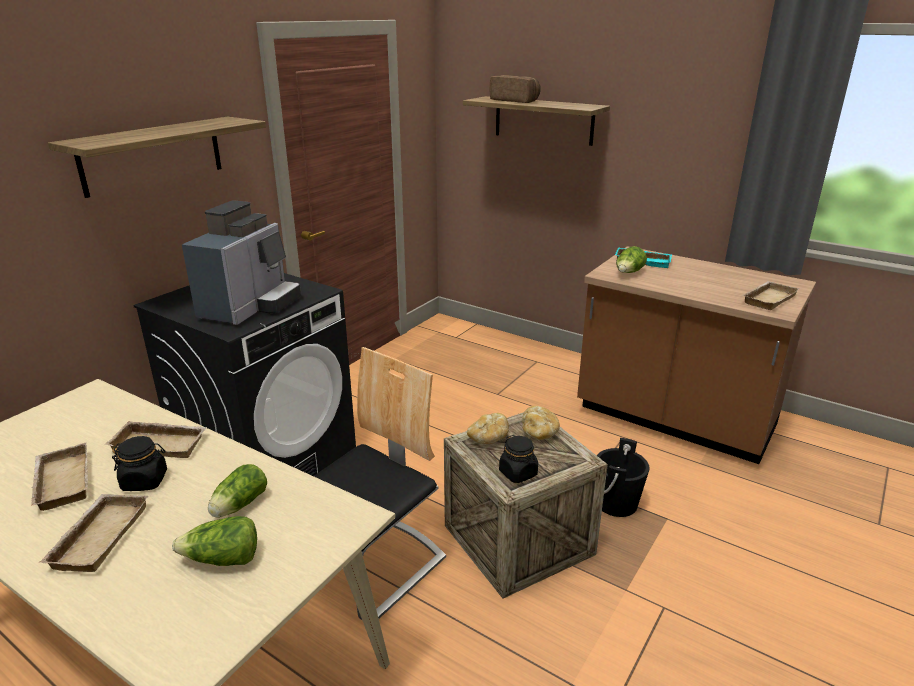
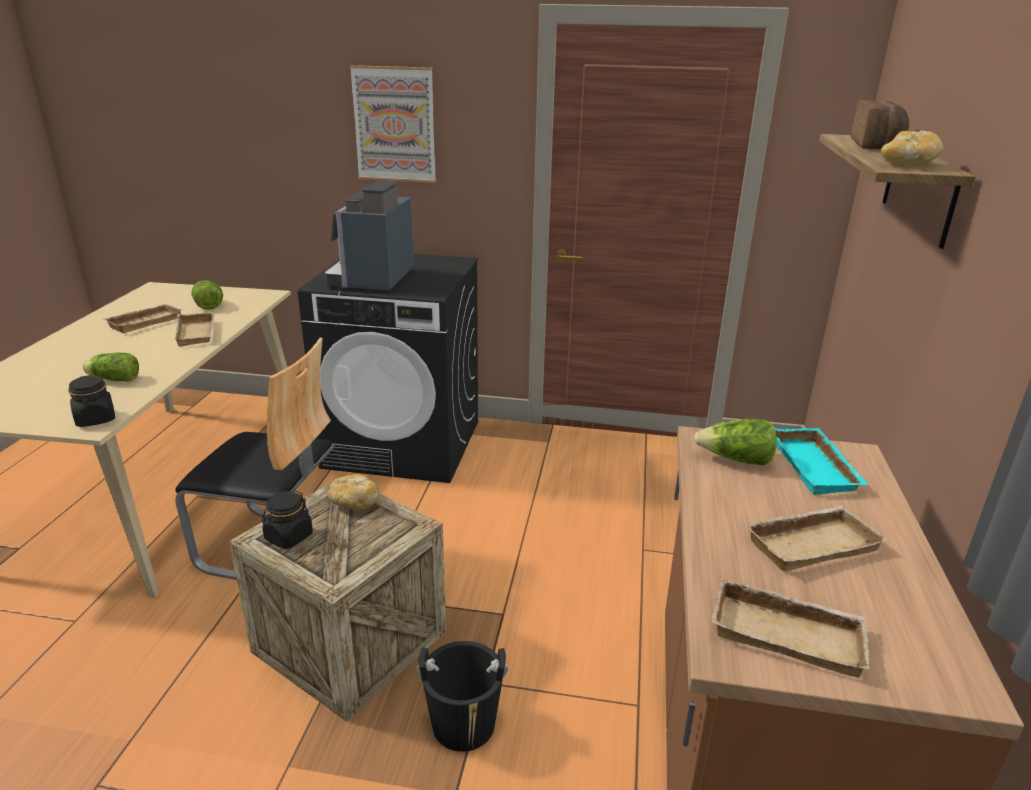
camera: 65 degrees right, 0 degrees up
beige tray [39,494,148,572] -> beige tray moved to [744,506,888,571]
shelf [48,117,266,198] -> picture [350,65,436,183]
black jar [112,436,167,491] -> black jar moved to [68,375,115,427]
lettuce [172,516,257,566] -> lettuce moved to [191,280,223,310]
coffee machine [182,200,301,325] -> coffee machine turned 105 degrees clockwise [324,181,414,292]
bread [522,406,560,440] -> bread moved to [881,131,943,166]

